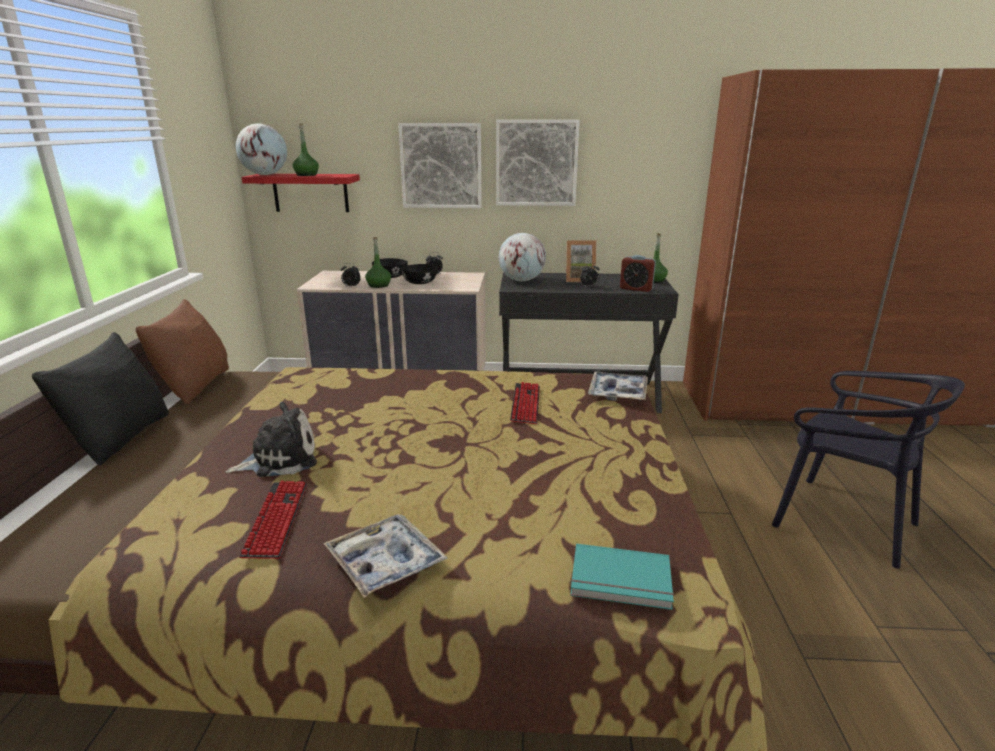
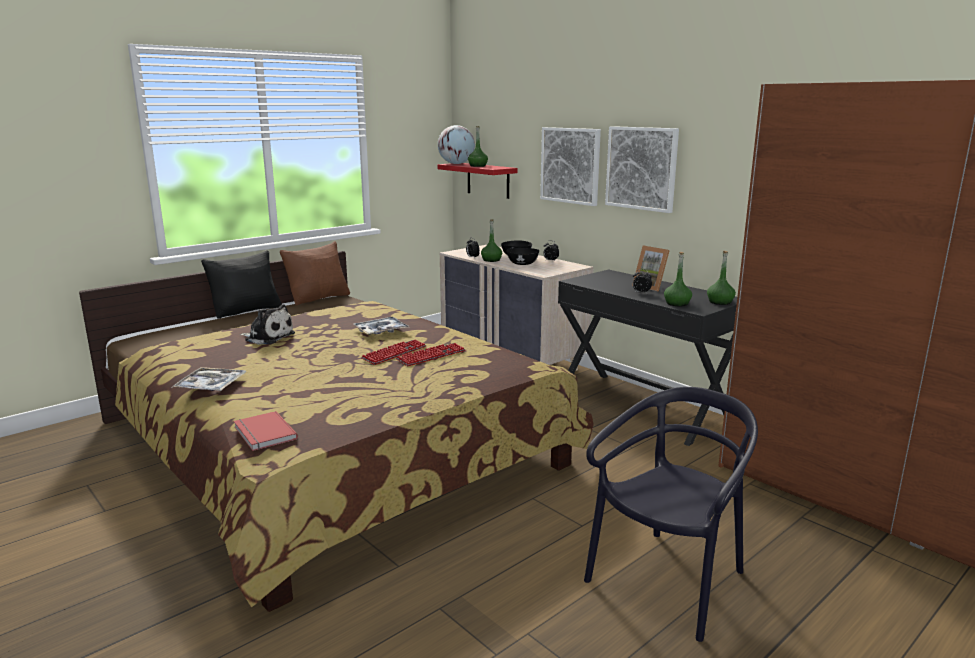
camera: 45 degrees right, 5 degrees down
keyboard [239,481,307,559] -> keyboard moved to [361,340,427,365]
globe [499,233,546,281] -> none
turquoise book [570,544,674,610] -> red book [234,411,298,451]
tray [588,372,648,401] -> tray moved to [354,317,409,335]
alarm clock [620,255,656,292] -> green bottle [664,252,692,306]
black chair [772,371,965,569] -> black chair turned 135 degrees counterclockwise [584,387,758,642]

